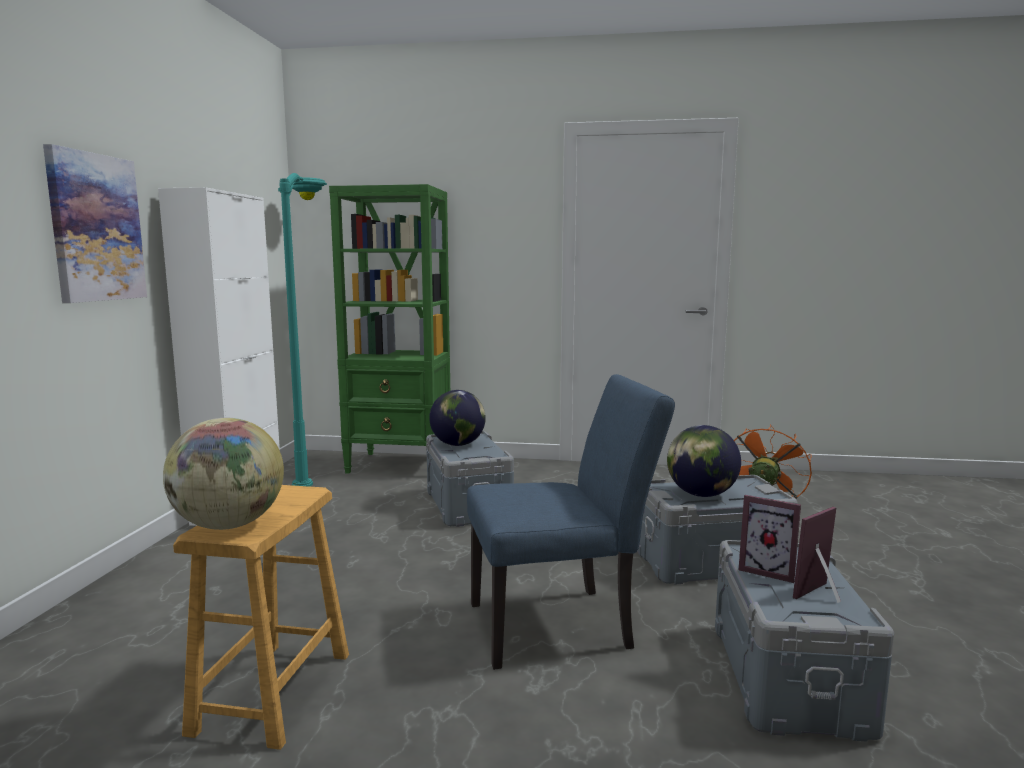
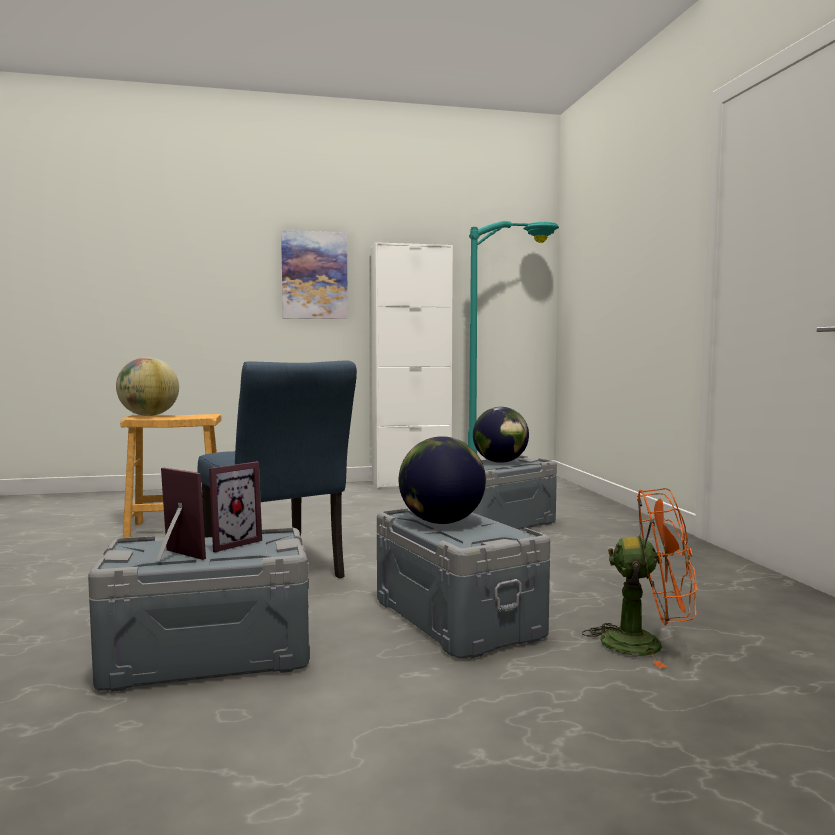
camera: 70 degrees right, 5 degrees down
green bookcase [329,184,450,474] -> none
picture frame [739,495,801,583] -> picture frame turned 150 degrees counterclockwise [209,462,262,552]

